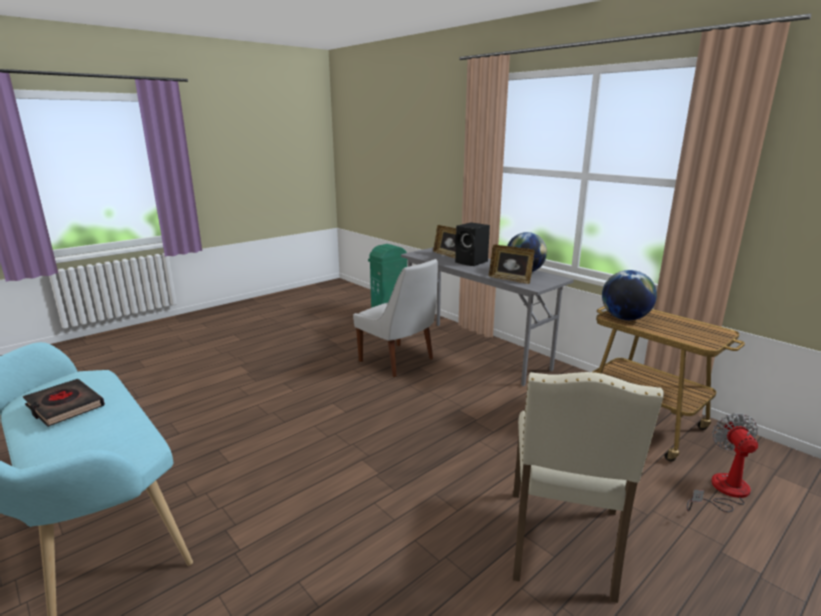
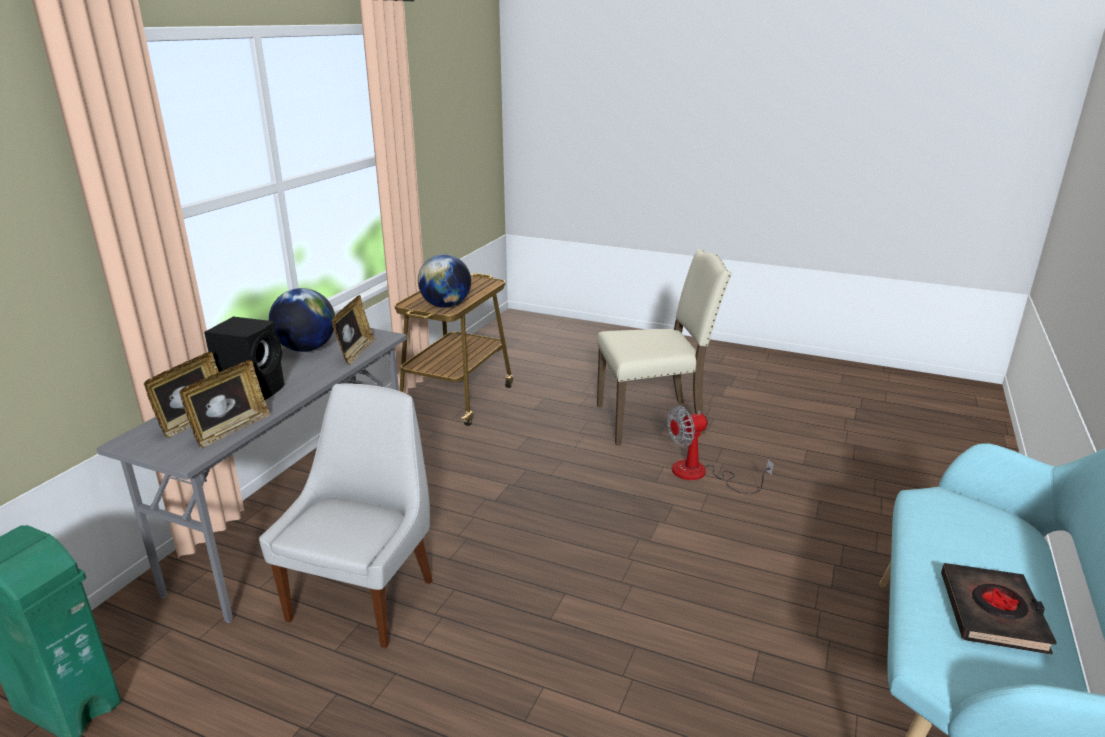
camera: 115 degrees left, 5 degrees up
fan [687,413,758,512] -> fan moved to [667,405,774,494]
none -> picture frame [179,360,270,448]

